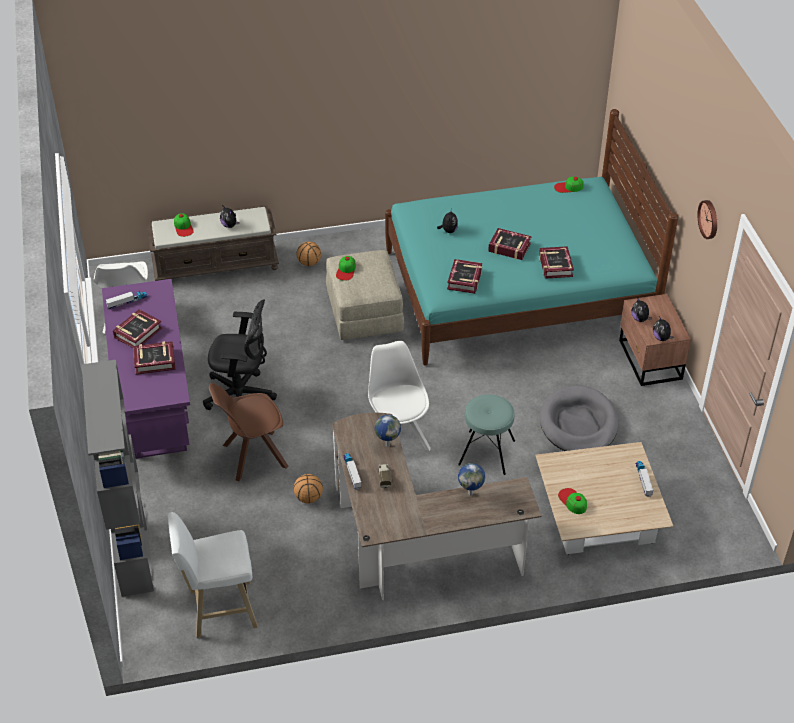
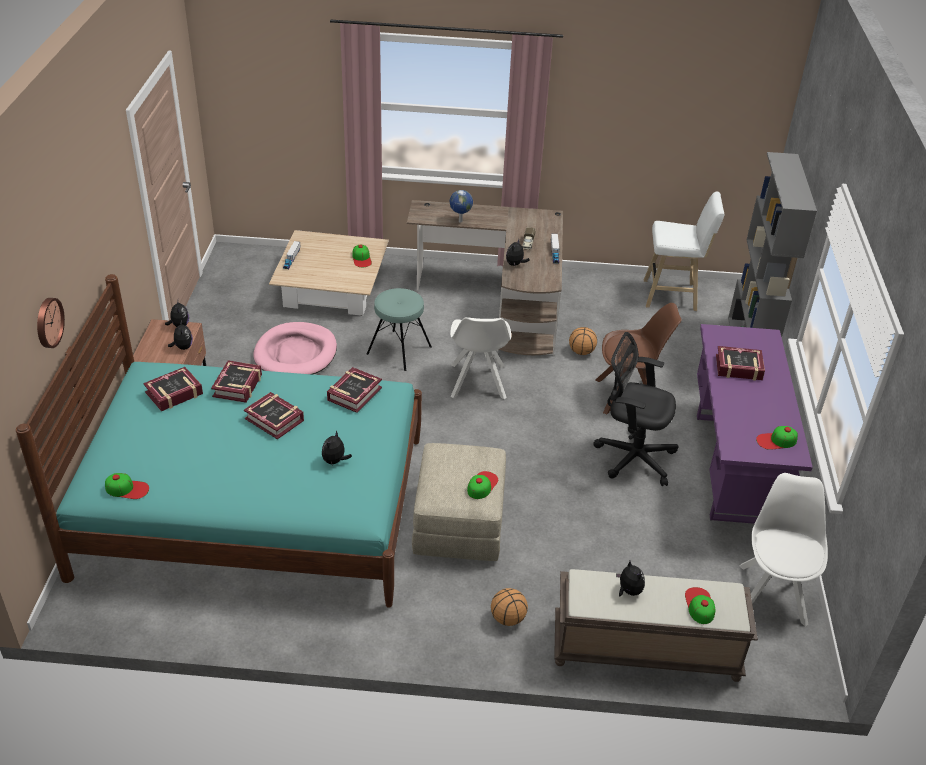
camera: 165 degrees left, 5 degrees down
toy truck [106,292,148,309] -> cap [756,426,798,450]
book [113,310,162,348] -> book moved to [143,367,203,411]
globe [375,415,401,447] -> plush toy [506,239,530,266]
grey dog bed [540,386,619,451] -> pink dog bed [253,322,337,375]
wall clock [697,200,717,239] -> wall clock moved to [37,298,65,348]

